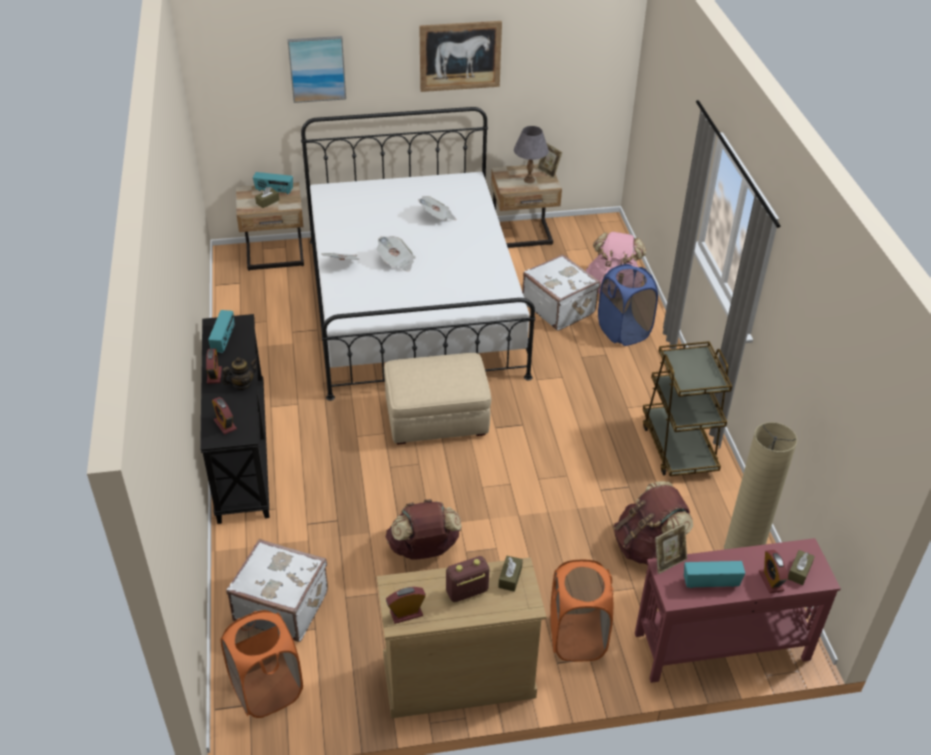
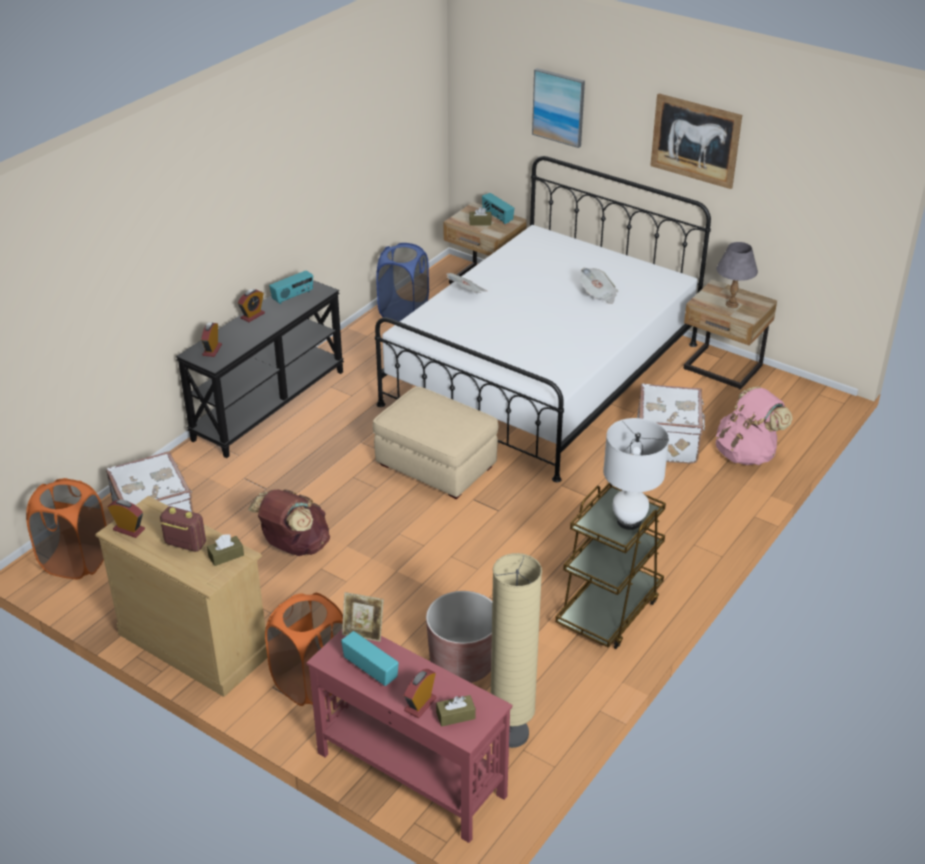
camera: 45 degrees right, 5 degrees down
teapot [222,357,258,390] -> none
newspaper [377,236,415,272] -> none
picture frame [537,143,563,179] -> none
blue laundry basket [598,264,658,346] -> blue laundry basket moved to [376,243,429,322]
brown backpack [614,481,693,565] -> brown planter [426,591,492,683]
none -> white table lamp [603,418,669,530]

